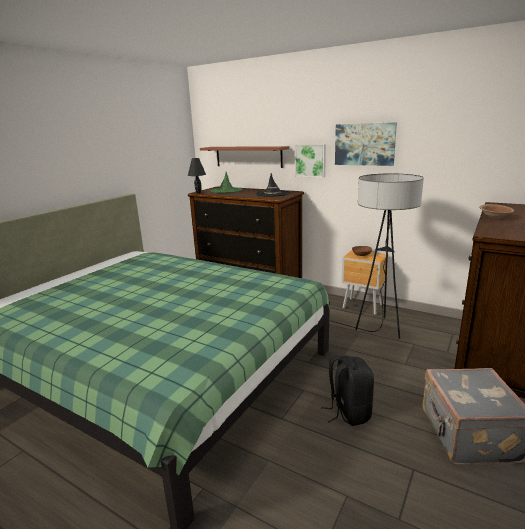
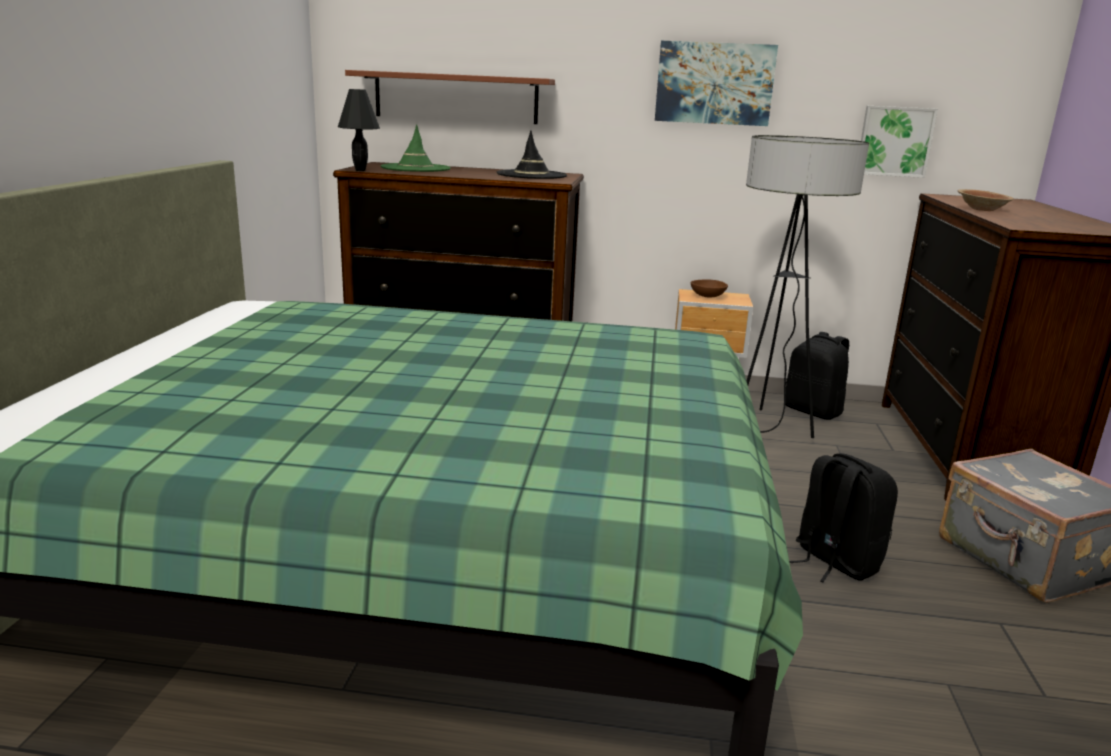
camera: 25 degrees left, 0 degrees up
picture [295,144,326,178] -> picture moved to [861,106,938,178]
none -> black backpack [785,332,849,420]

